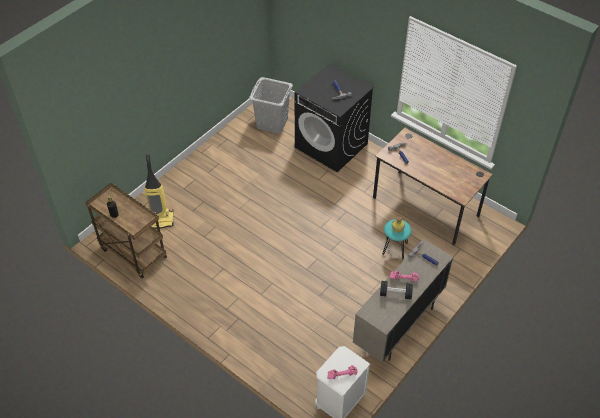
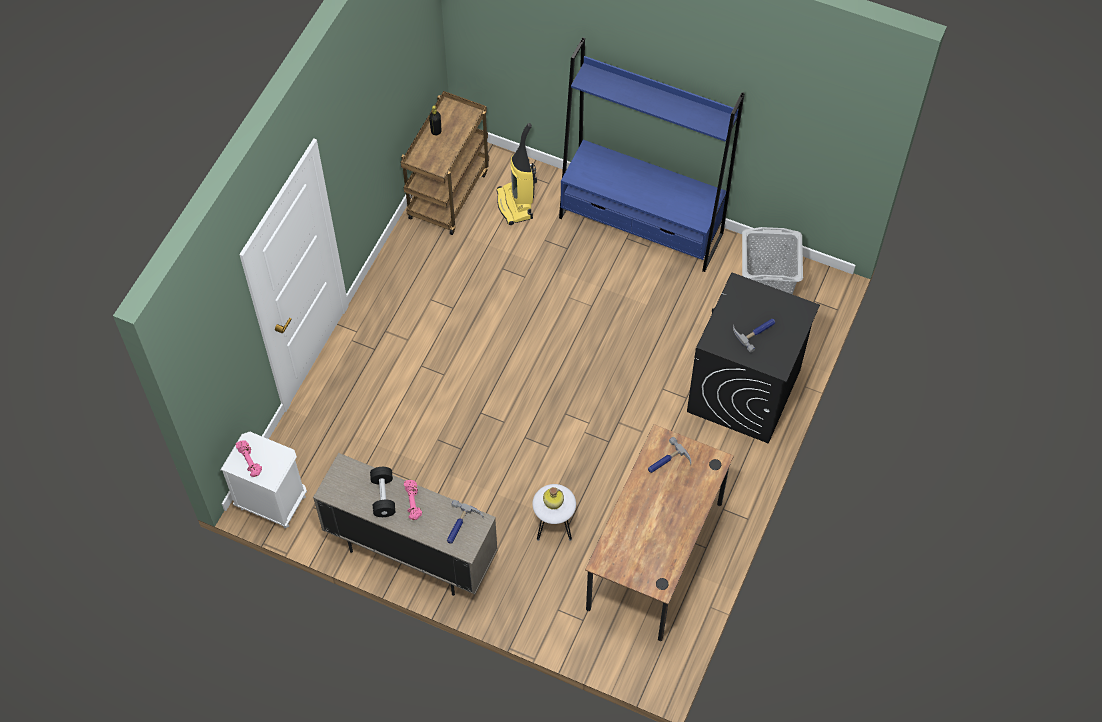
camera: 75 degrees right, 10 degrees up
turquoise stool [382,219,412,259] -> white stool [532,484,576,541]
none -> blue bookcase [559,38,745,272]

